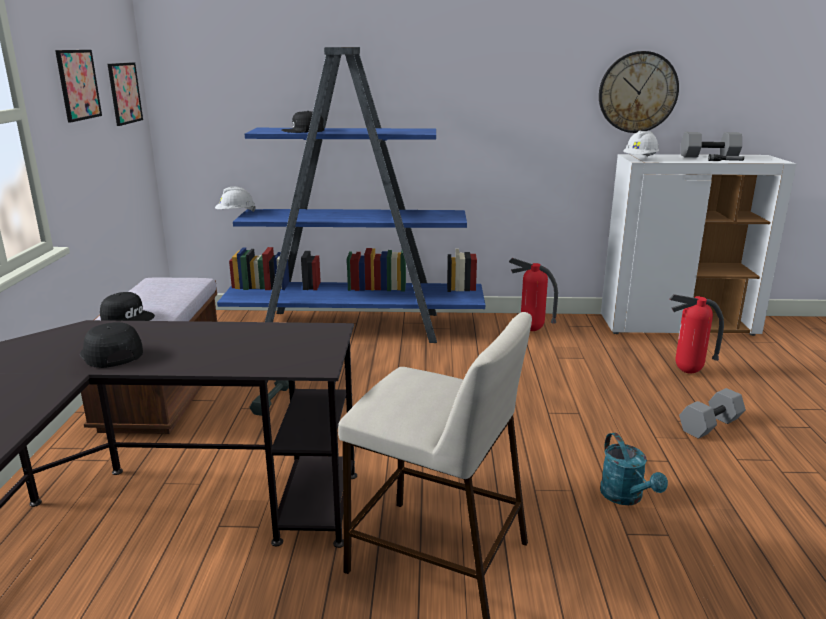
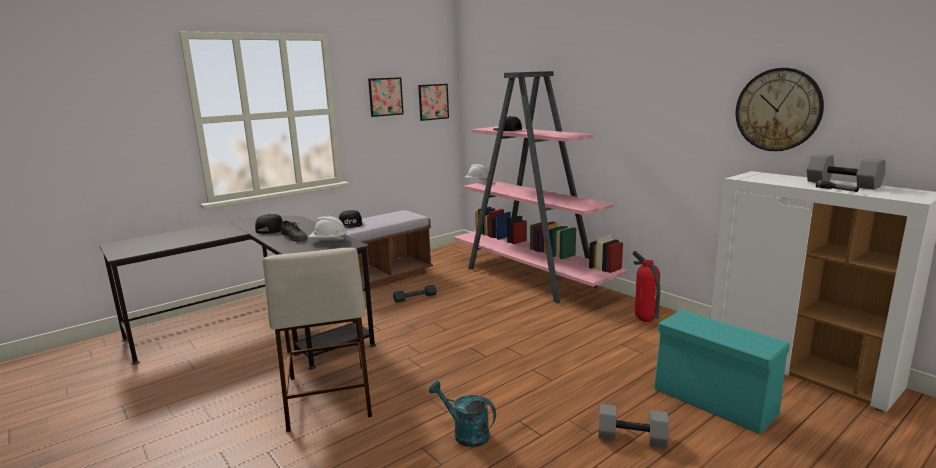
camera: 50 degrees right, 5 degrees down
blue bookcase [217,47,485,343] -> pink bookcase [453,71,627,304]
turquoise watering can [600,433,668,505] -> turquoise watering can turned 90 degrees clockwise [429,381,496,447]
white hard hat [623,131,659,157] -> white hard hat moved to [309,216,348,240]
fire extinguisher [670,294,724,374] -> turquoise storage box [654,310,790,434]
none -> grey shoe [281,221,307,242]

